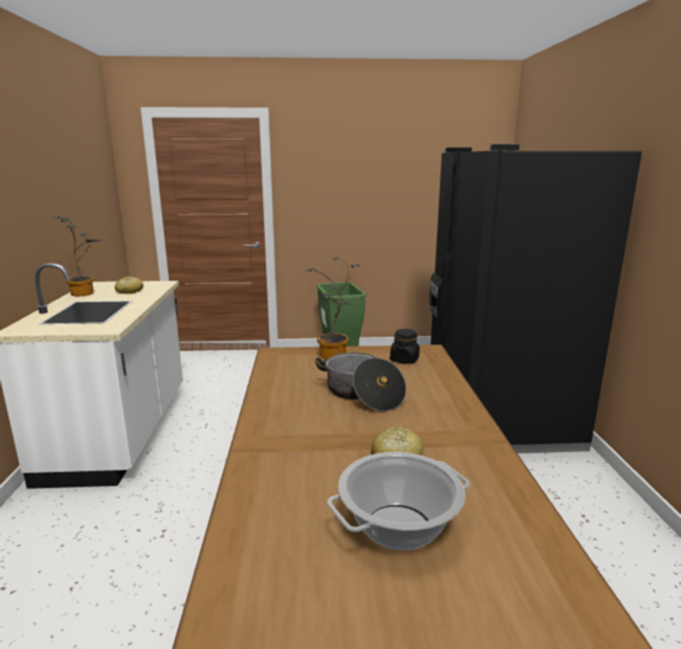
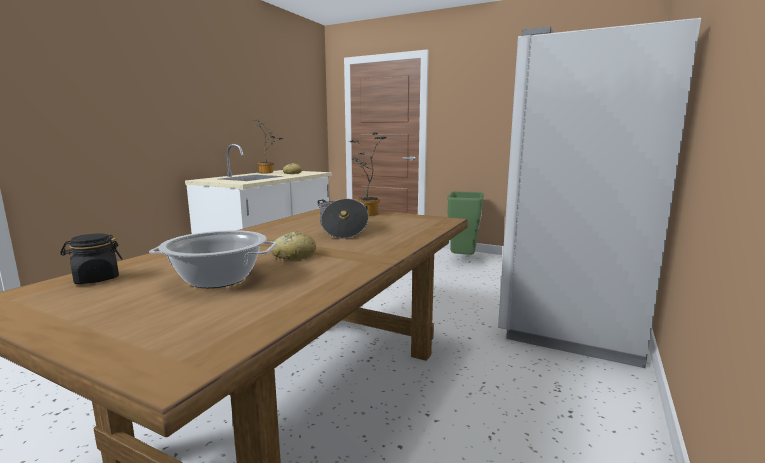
camera: 30 degrees right, 5 degrees down
black jar [390,329,420,364] -> black jar moved to [60,233,122,284]
black fridge [429,144,642,453] -> white fridge [498,18,701,368]

